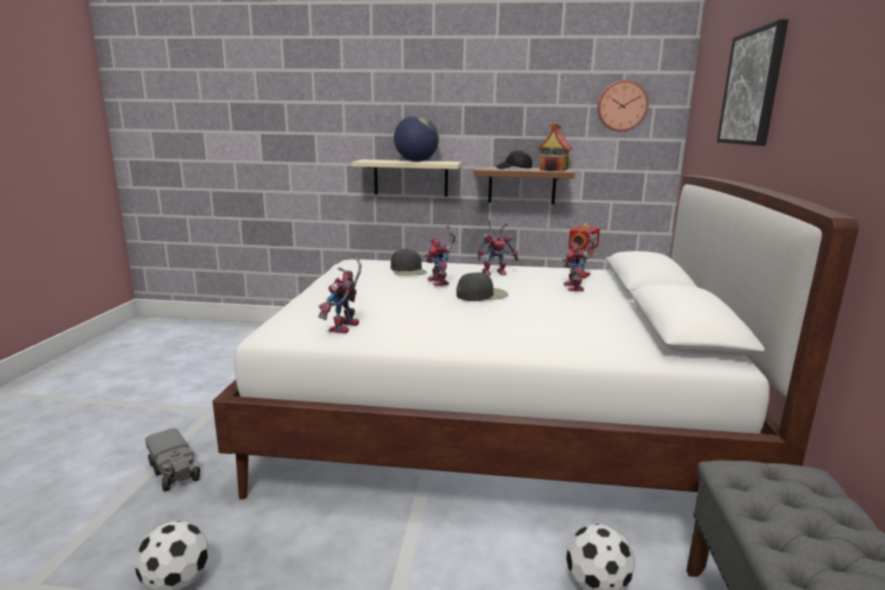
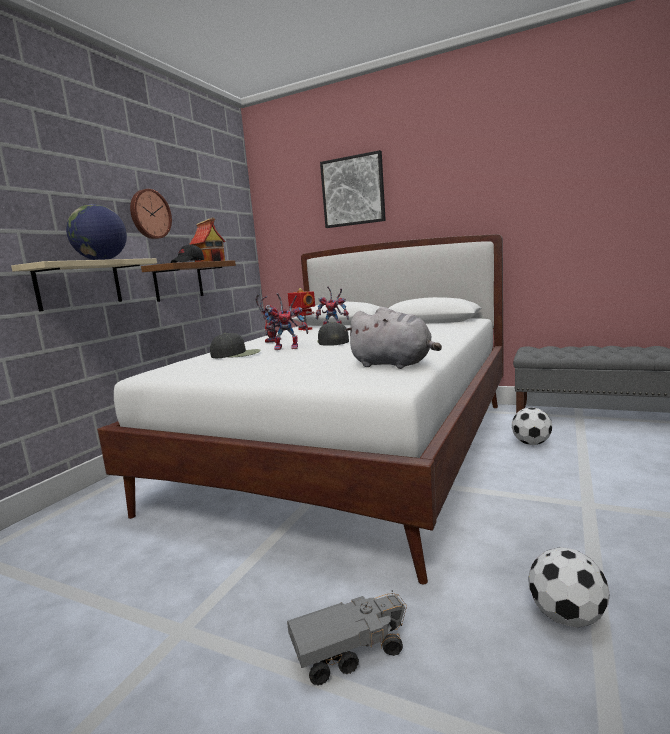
camera: 70 degrees left, 5 degrees down
toy robot [318,257,361,334] -> grey plush toy [345,307,442,369]
wall clock [597,80,649,131] -> wall clock moved to [130,189,172,239]

